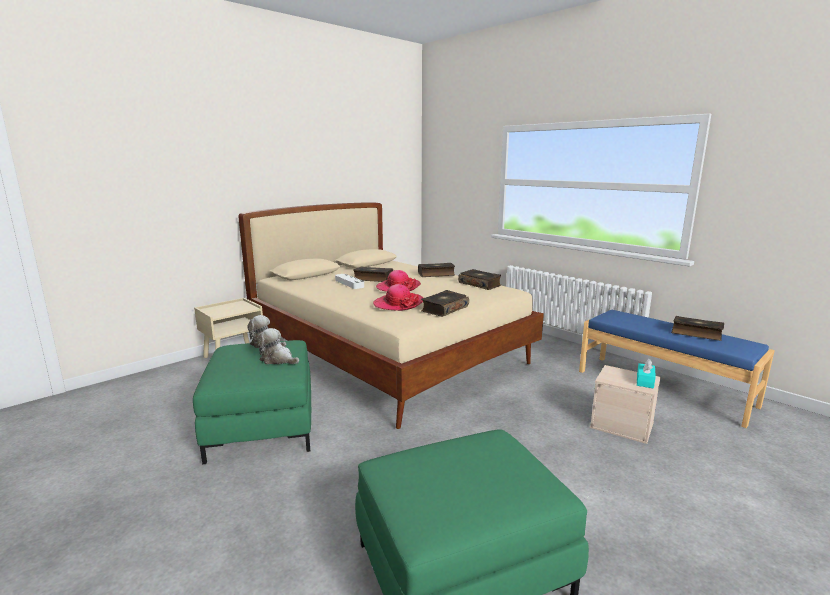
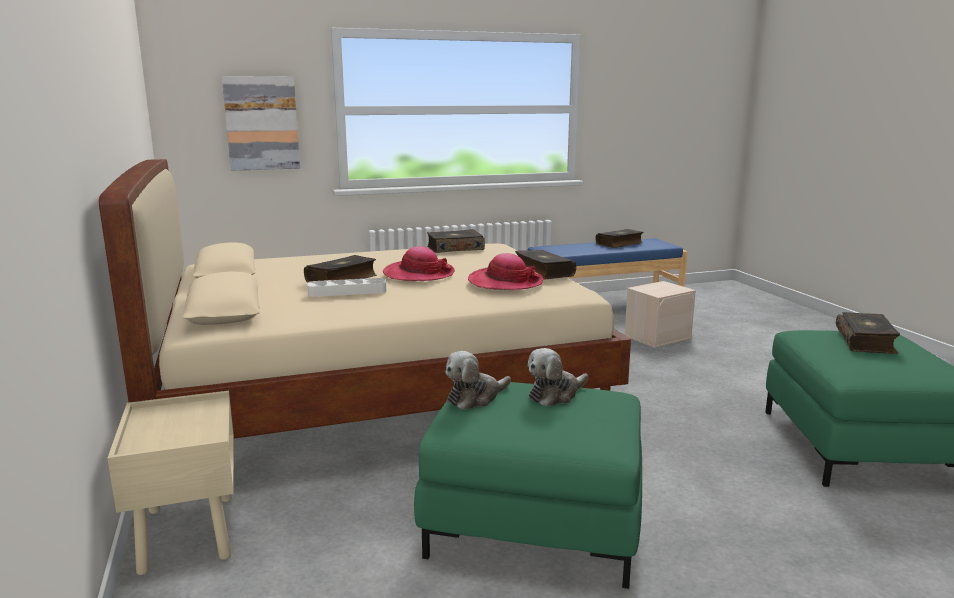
camera: 65 degrees left, 0 degrees up
book [418,263,455,277] -> book moved to [836,312,900,354]
turquoise tissue box [637,359,656,389] -> none
none -> picture [222,76,300,171]

